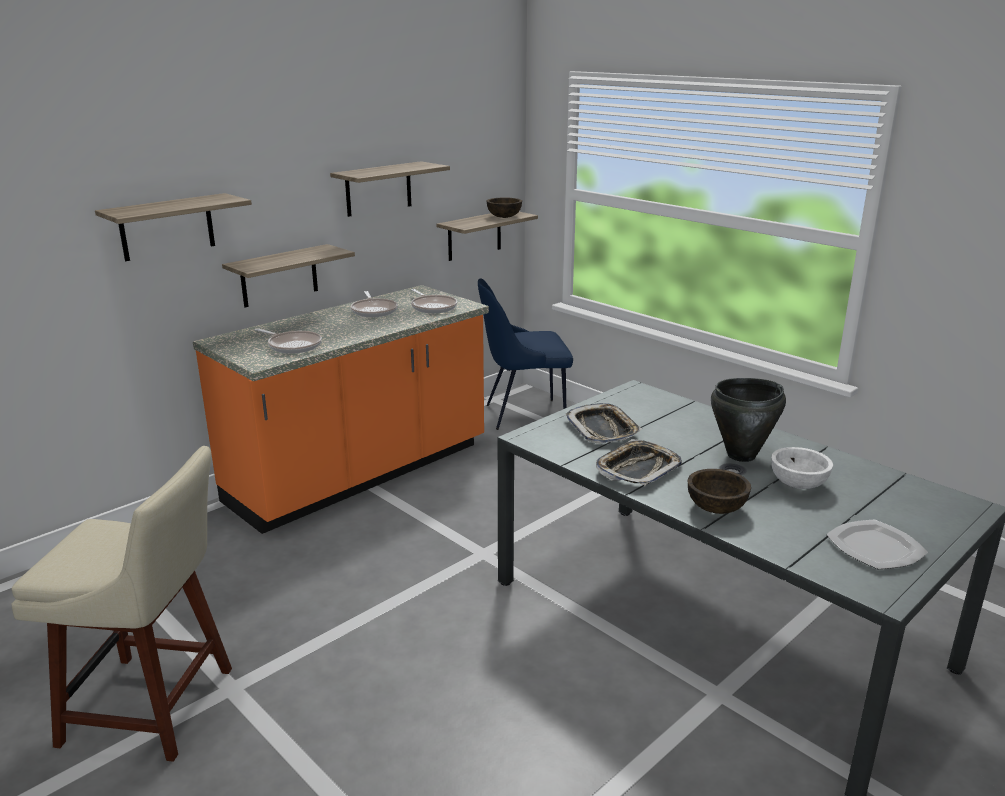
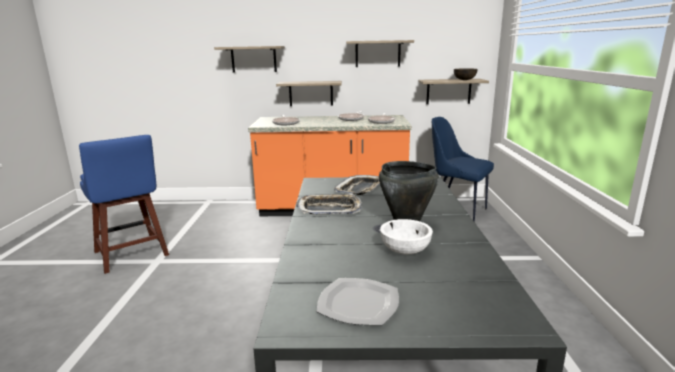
camera: 45 degrees right, 5 degrees down
beige stool [11,446,232,762] -> blue stool [79,135,169,274]
brown bowl [688,469,751,514] -> none

